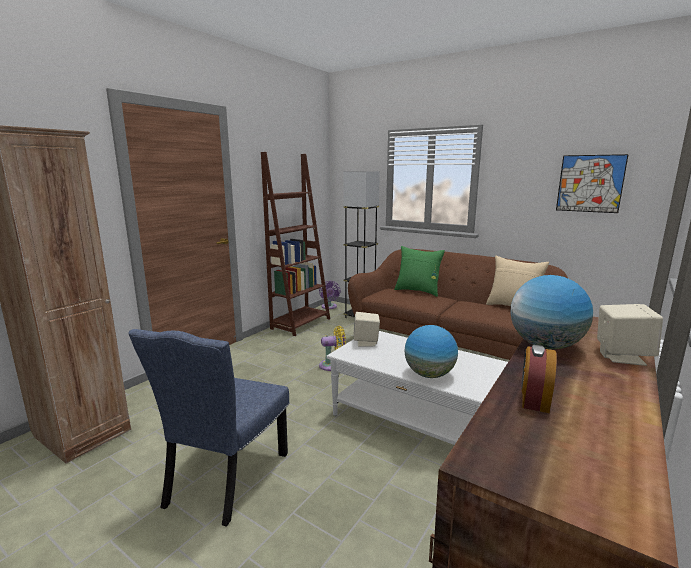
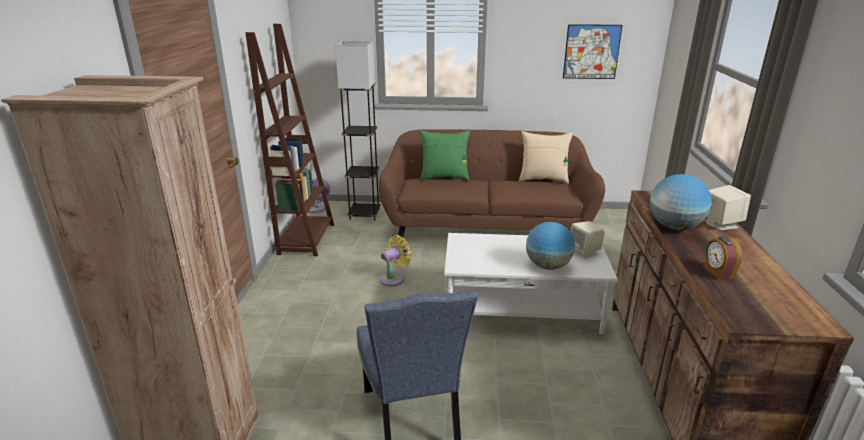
camera: 30 degrees left, 10 degrees up
beige speaker [353,312,380,346] -> beige speaker moved to [571,221,605,259]

